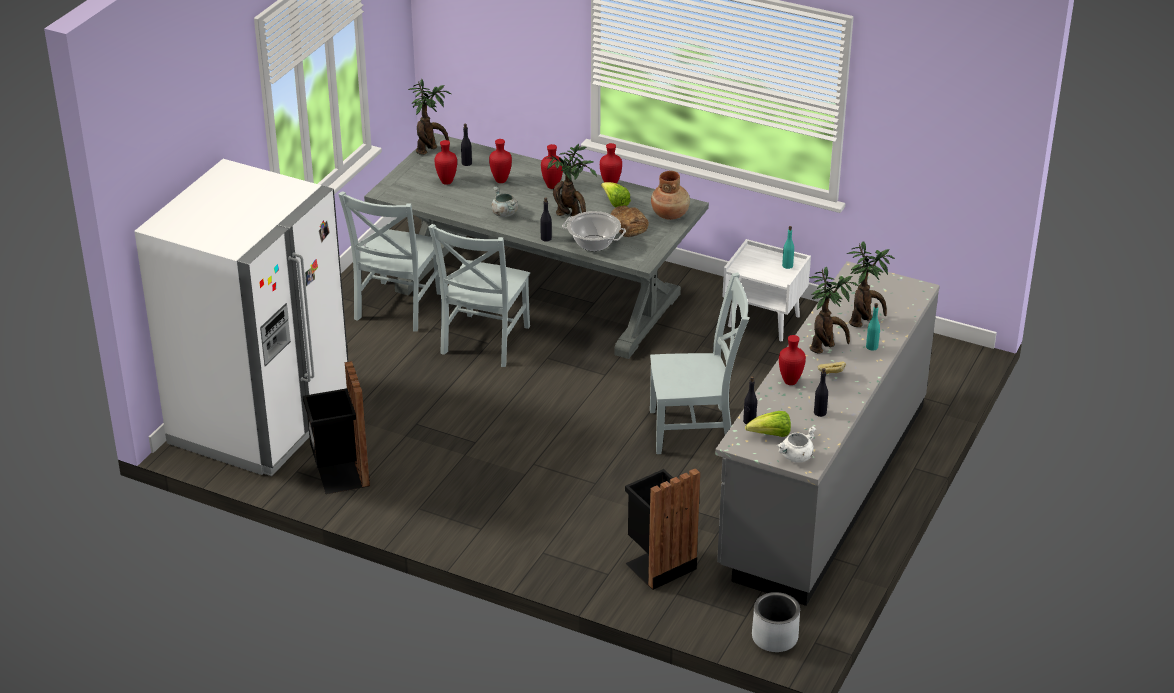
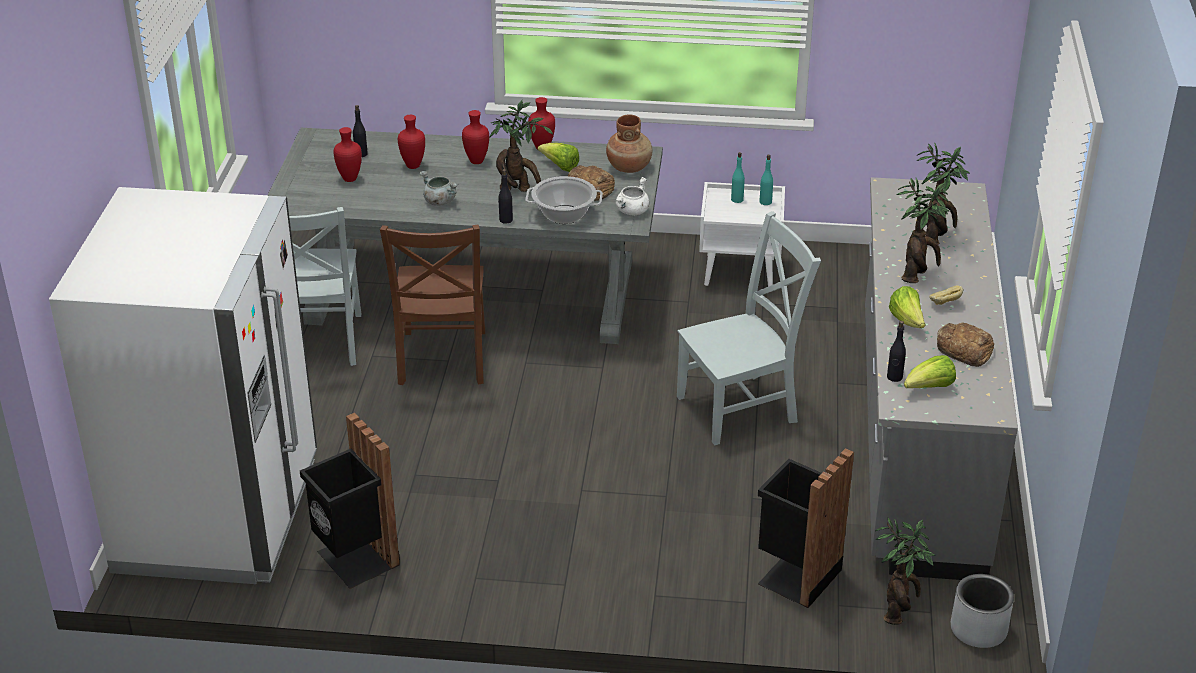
camera: 20 degrees left, 0 degrees up
potted plant [408,78,451,155] -> potted plant moved to [875,518,935,625]
grey chair [428,224,530,367] -> brown chair [380,224,485,385]
white cooking pot [777,426,816,463] -> white cooking pot moved to [616,177,649,215]
red vase [779,335,806,385] -> lettuce [889,286,926,328]
black bottle [814,368,828,417] -> bread [937,322,994,367]
turquoise bottle [866,303,880,351] -> turquoise bottle moved to [731,152,745,203]

